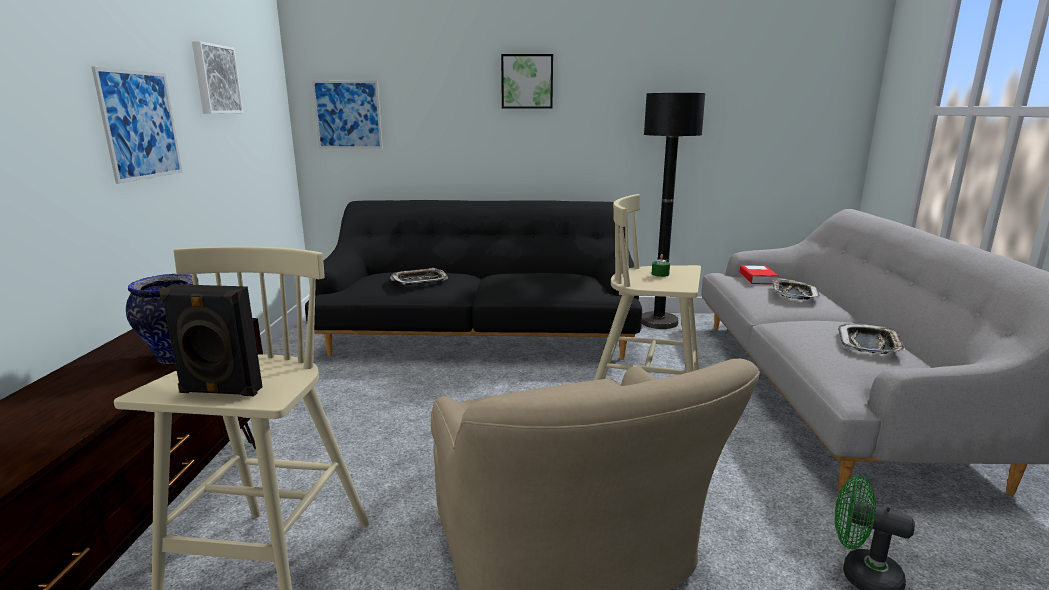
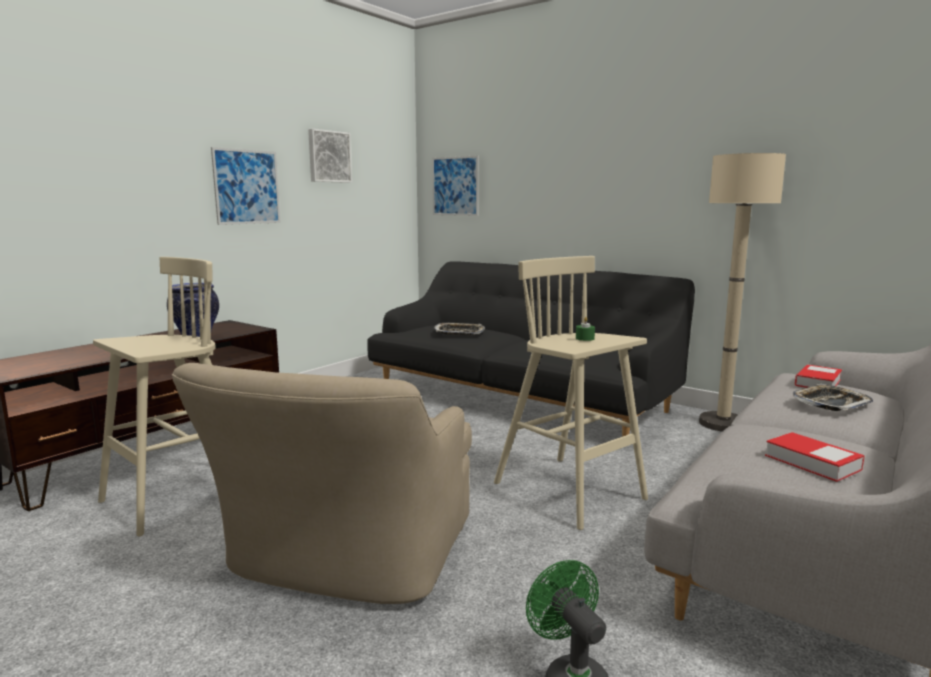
camera: 35 degrees right, 5 degrees down
black speaker [159,284,263,396] -> none
picture [501,54,553,109] -> none
black floor lamp [642,92,705,329] -> beige floor lamp [699,153,786,431]
tray [838,324,906,354] -> book [765,432,864,482]

